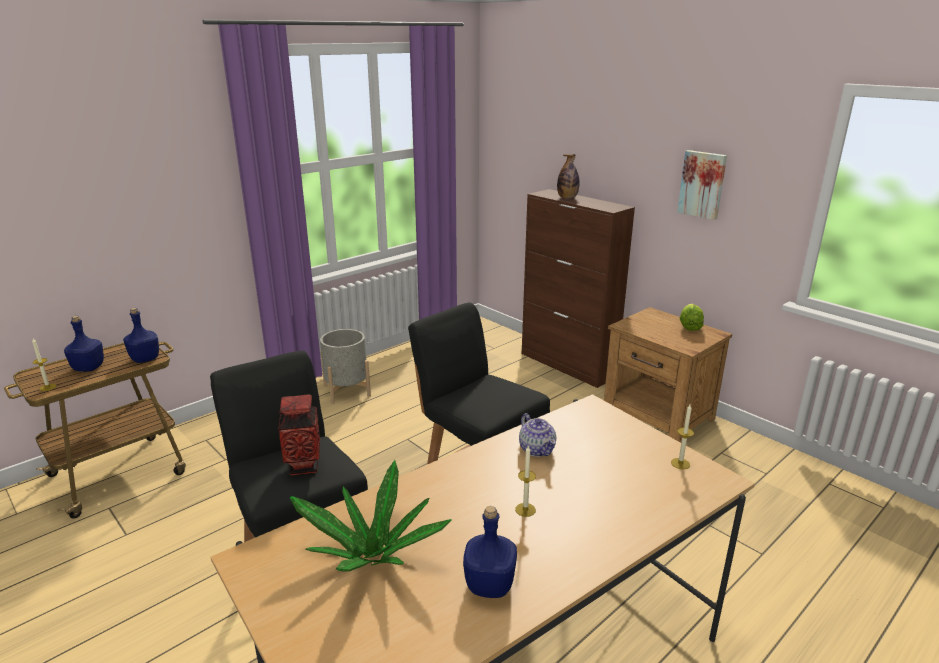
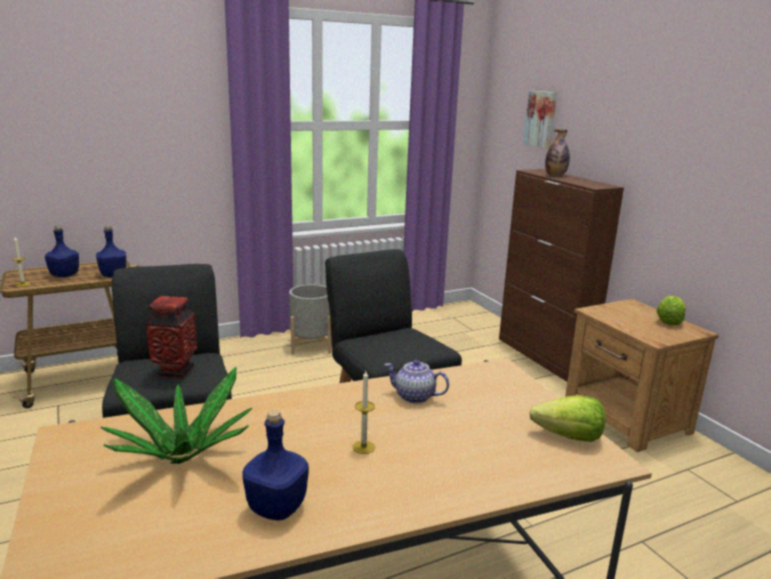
camera: 15 degrees right, 5 degrees down
teapot [519,413,556,457] -> teapot turned 120 degrees clockwise [384,360,449,404]
candle [671,405,694,469] -> lettuce [530,395,606,442]
picture [677,150,727,220] -> picture moved to [524,91,557,149]

